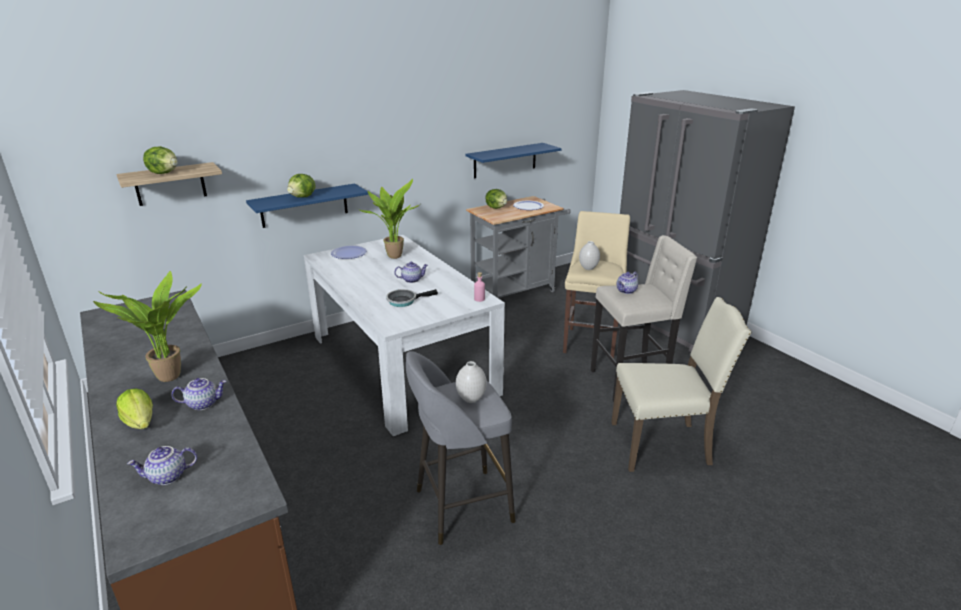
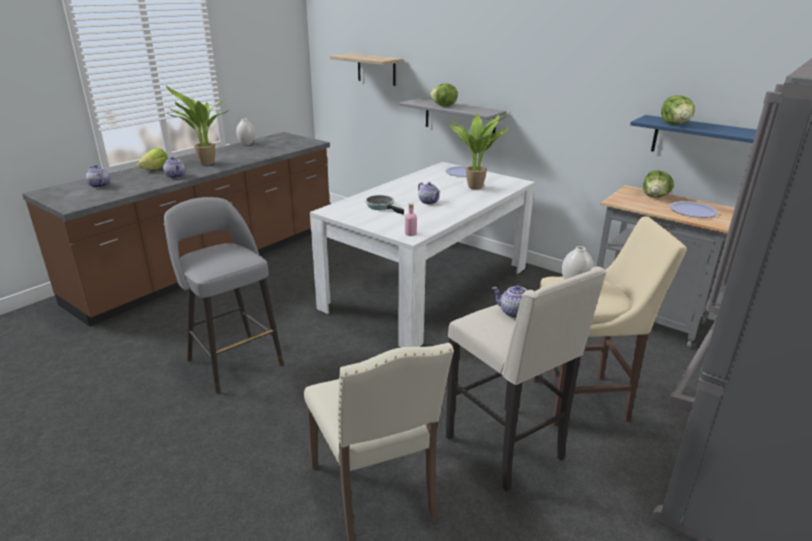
camera: 70 degrees right, 0 degrees up
lettuce [143,146,178,174] -> lettuce moved to [661,95,695,125]
blue shelf [246,183,369,228] -> grey shelf [399,98,506,134]
white vase [456,361,487,403] -> white vase moved to [236,119,255,145]

